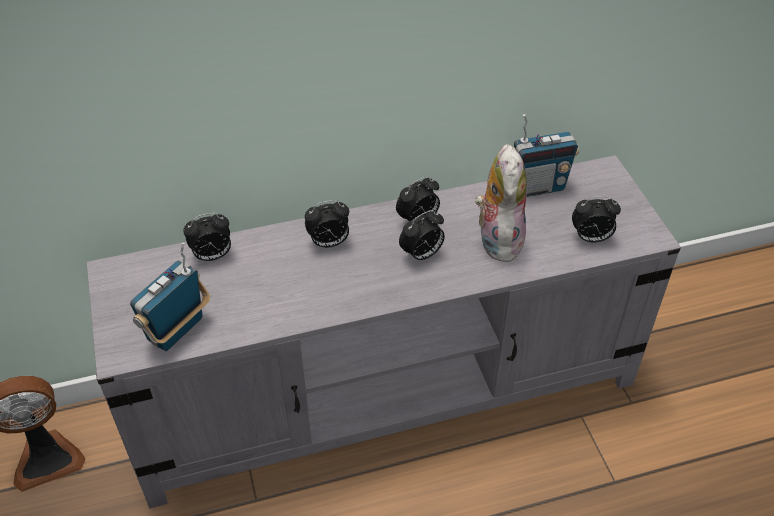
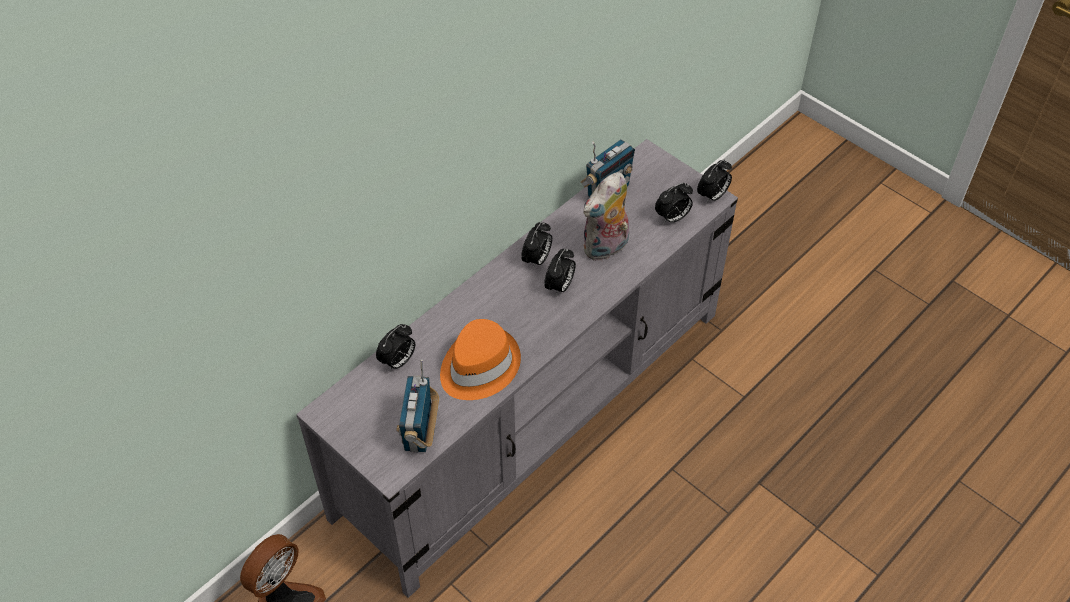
camera: 30 degrees left, 5 degrees up
alarm clock [305,200,349,248] -> alarm clock moved to [697,159,732,204]
plush toy [475,144,527,262] -> plush toy turned 105 degrees counterclockwise [583,172,629,262]
none -> orange hat [440,319,521,400]

